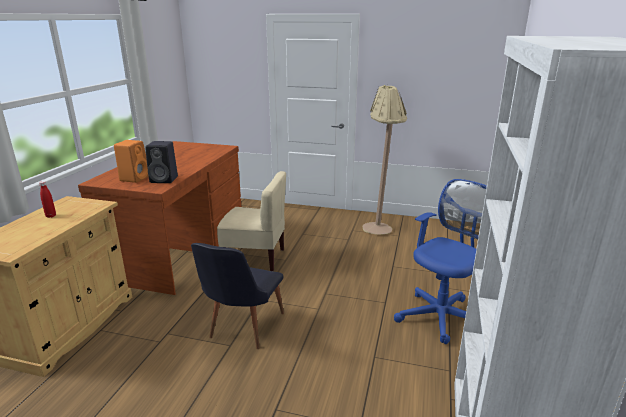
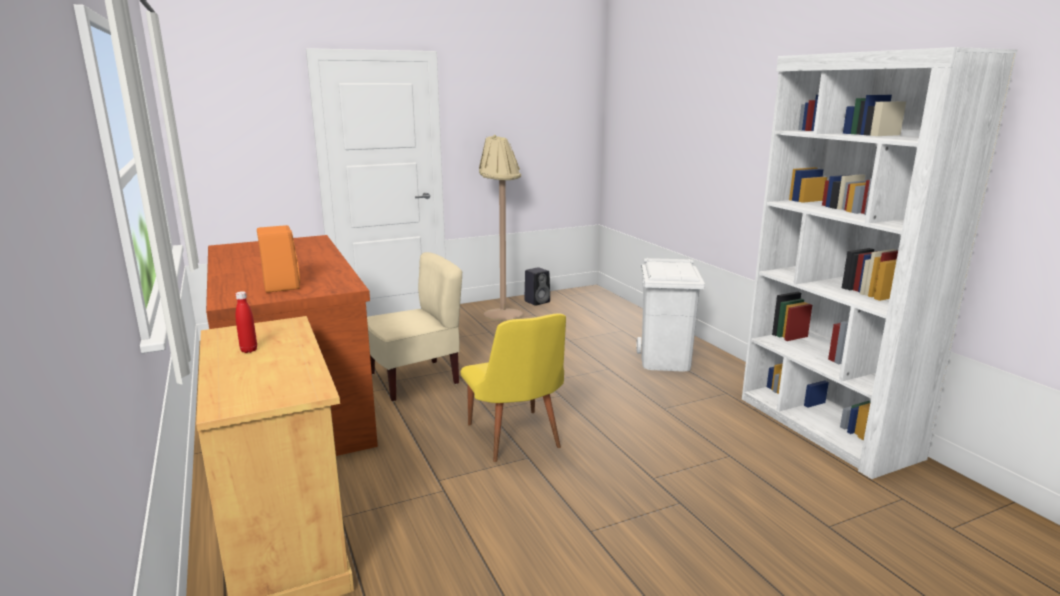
camera: 40 degrees left, 5 degrees down
black speaker [145,141,178,183] -> black speaker moved to [524,267,550,306]
black chair [191,243,284,349] -> yellow chair [461,314,566,462]
blue office chair [394,179,487,344] -> white trash can [636,258,705,372]

